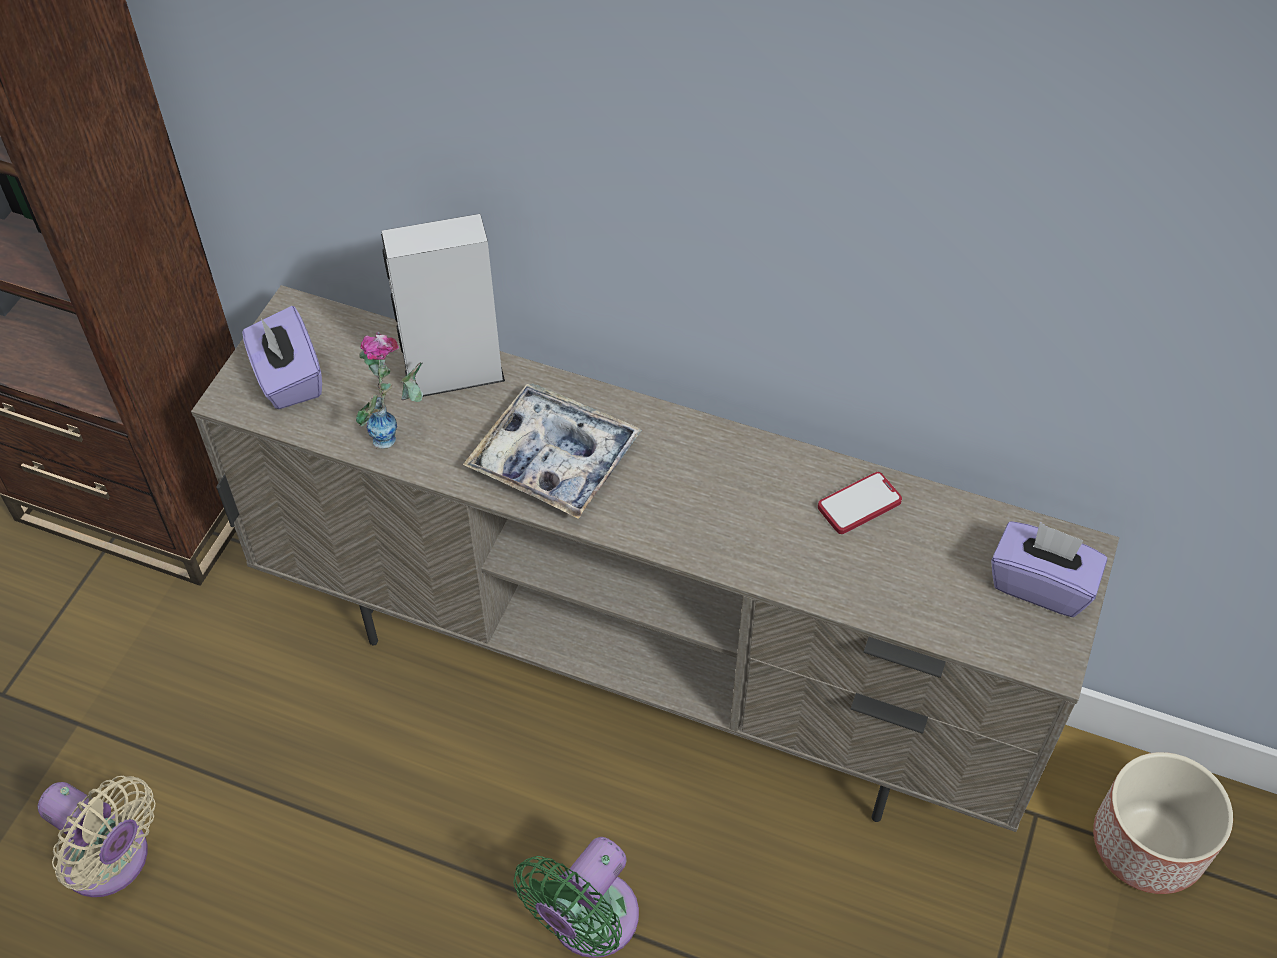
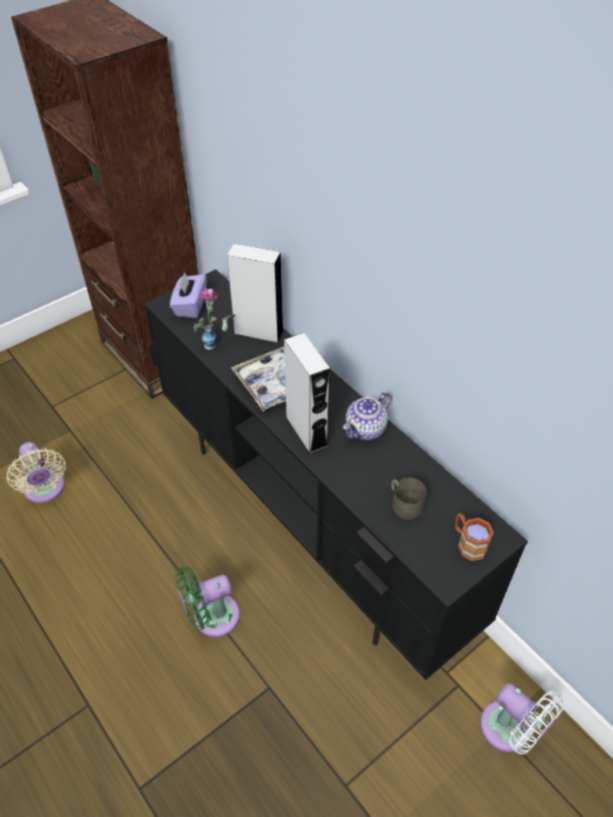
camera: 30 degrees right, 5 degrees down
beige tv stand [191,285,1119,832] -> black tv stand [144,269,528,680]
phone [818,472,902,534] -> none
purple tissue box [991,521,1107,617] -> brown mug [455,513,494,561]
planter [1093,752,1233,894] -> white fan [480,683,565,754]
none -> grey speaker [284,333,330,454]
none -> teapot [343,392,391,440]
none -> grey mug [391,478,427,520]

